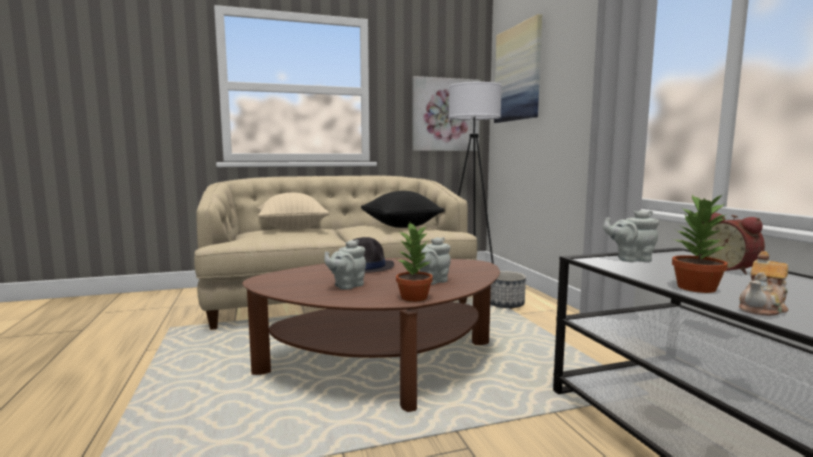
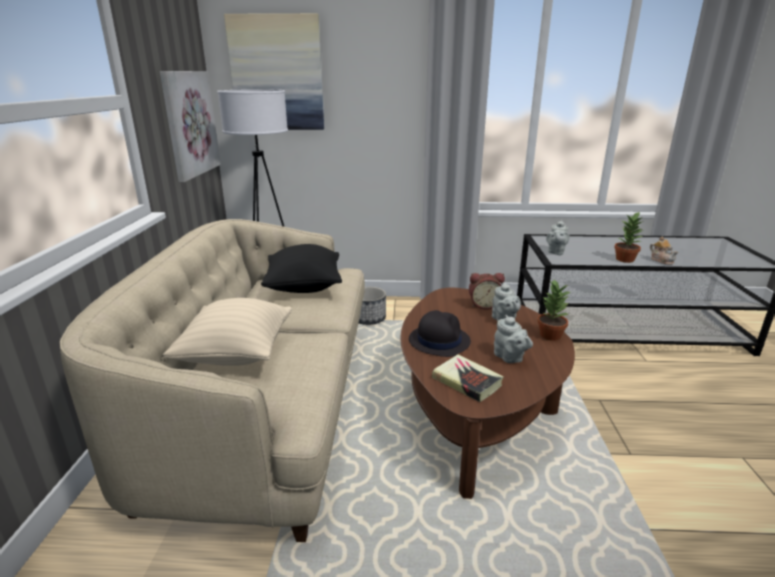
camera: 70 degrees left, 15 degrees up
alarm clock [701,213,765,274] -> alarm clock moved to [469,273,505,309]
none -> book [432,354,504,402]

